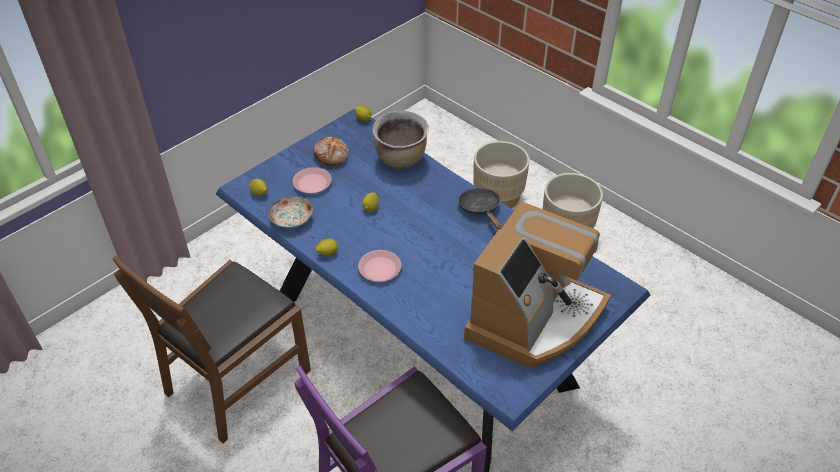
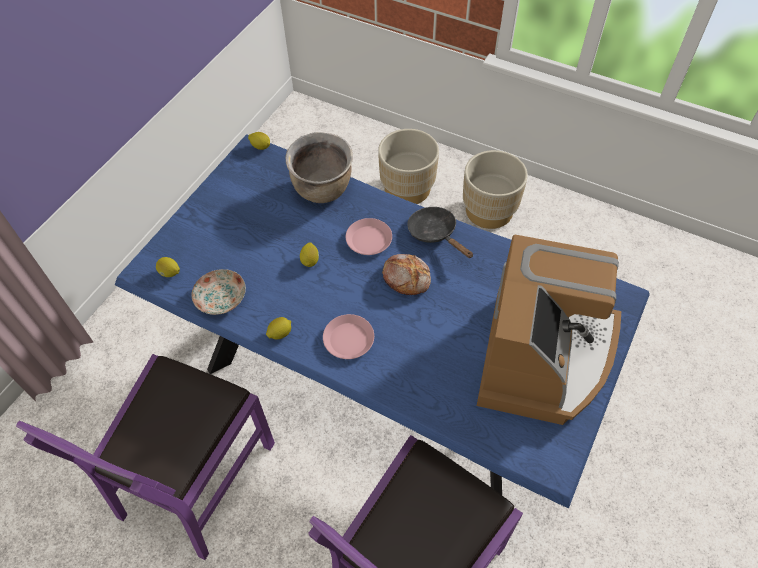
camera: 15 degrees left, 10 degrees up
brown chair [112,256,311,443] -> purple chair [16,354,275,560]
pink plate [293,167,332,194] -> pink plate moved to [346,218,392,255]
bread [313,137,349,166] -> bread moved to [382,254,431,295]

